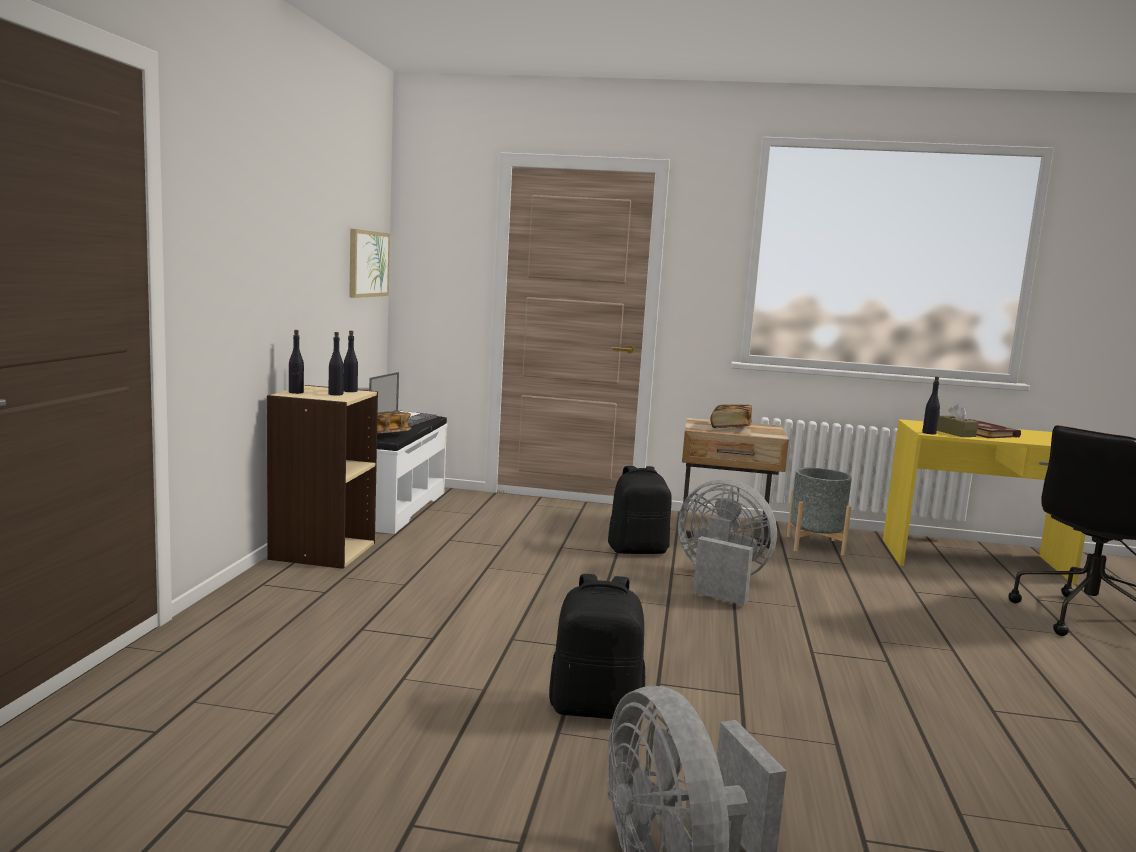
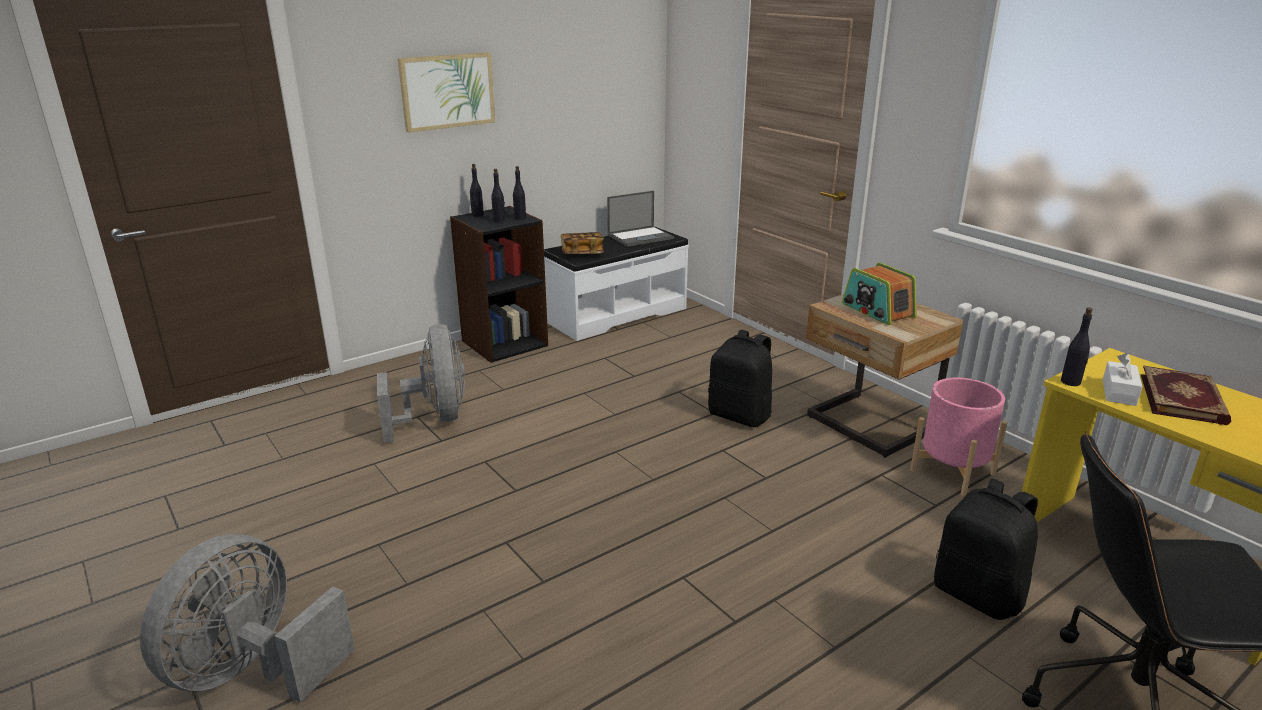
camera: 45 degrees right, 15 degrees up
beige bookcase [267,385,378,569] -> black bookcase [450,206,548,363]
picture [349,229,390,298] -> picture moved to [398,52,495,133]
black backpack [549,574,645,719] -> black backpack moved to [934,479,1038,620]
grey fan [678,479,777,605] -> grey fan moved to [377,324,465,443]
book [710,404,752,428] -> radio [842,263,917,325]
grey planter [787,468,852,555] -> pink planter [910,378,1007,496]
brown tissue box [937,404,978,437] -> white tissue box [1103,353,1143,406]

